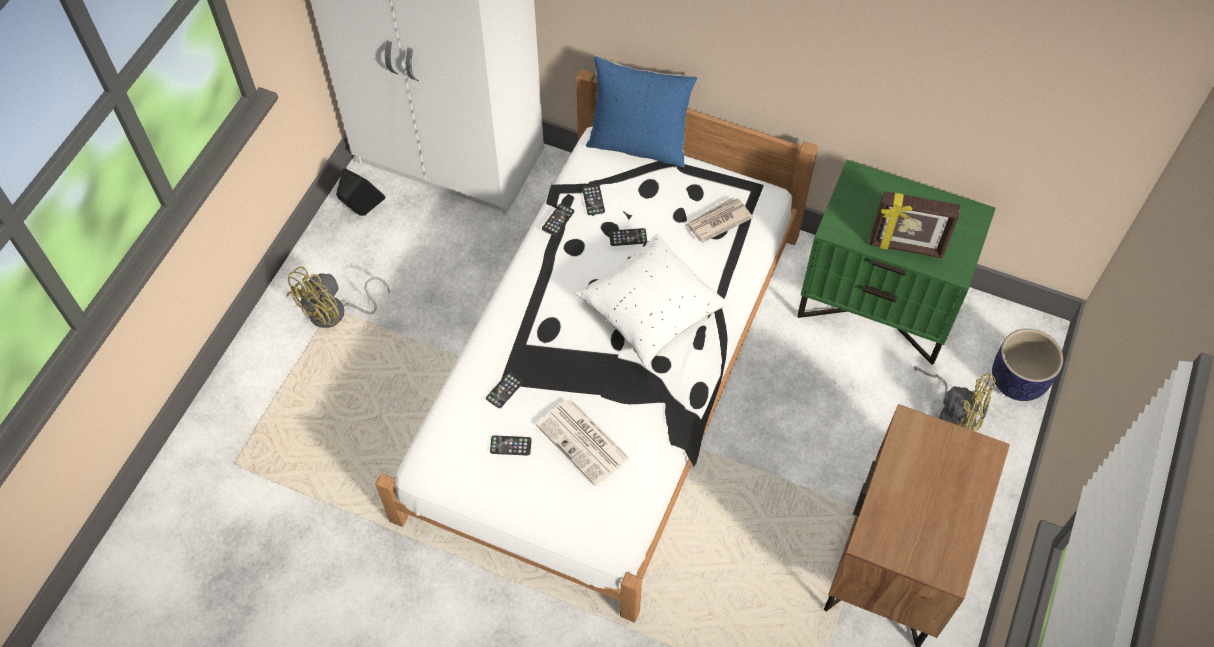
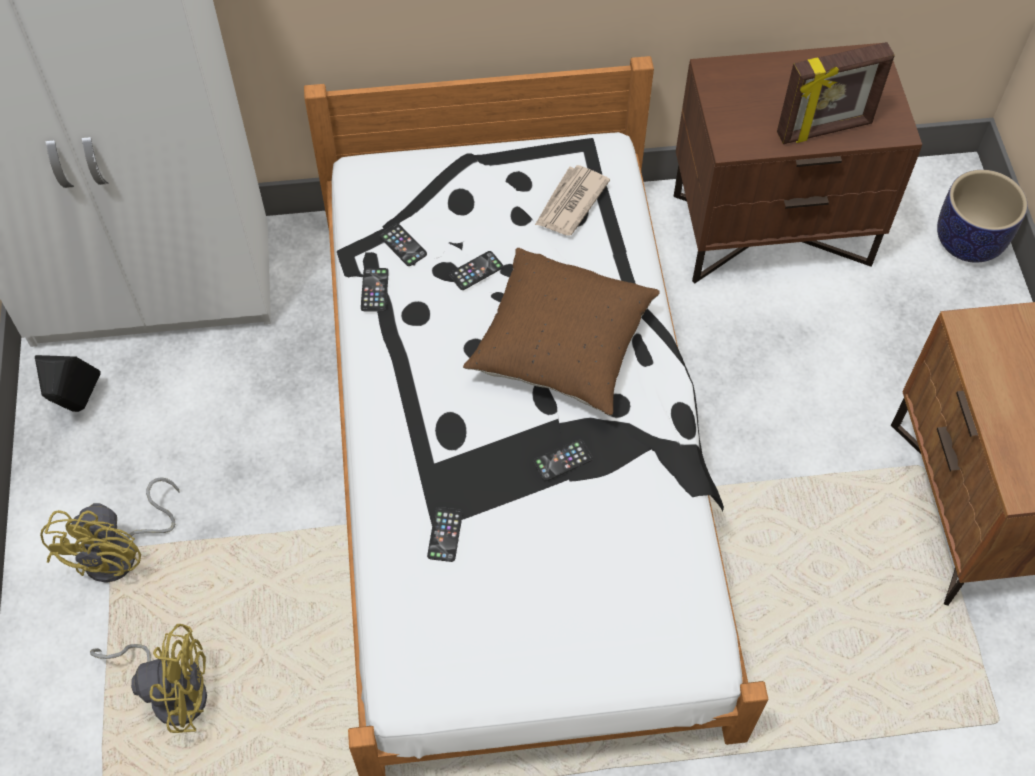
camera: 30 degrees left, 0 degrees up
phone [490,435,532,456] -> phone moved to [533,439,593,481]
newspaper [536,399,629,486] -> none
white pillow [574,234,730,367] -> brown pillow [463,248,660,416]
blue pillow [586,56,697,167] -> none
green nightstand [797,160,996,365] -> brown nightstand [673,43,922,283]
yellow fan [914,366,996,431] -> yellow fan moved to [90,624,207,733]

